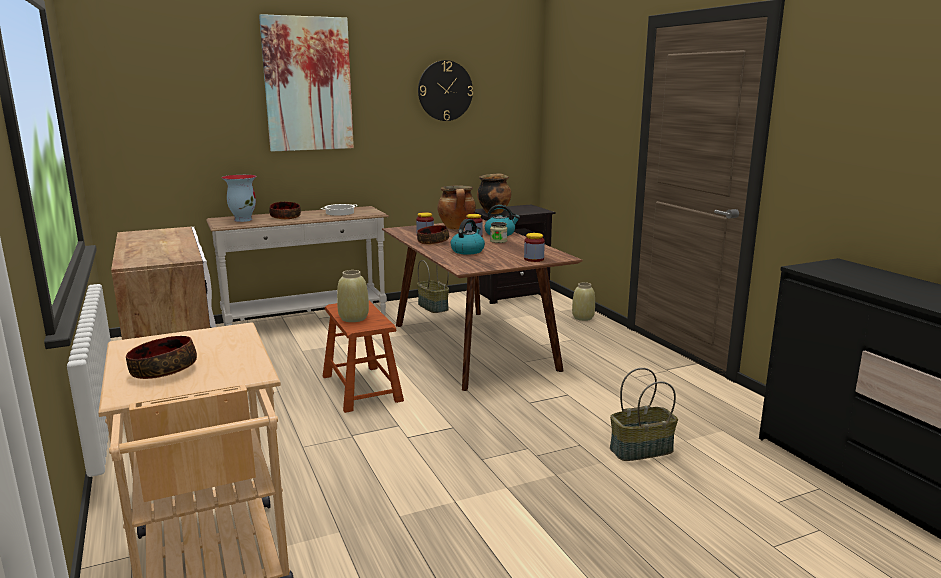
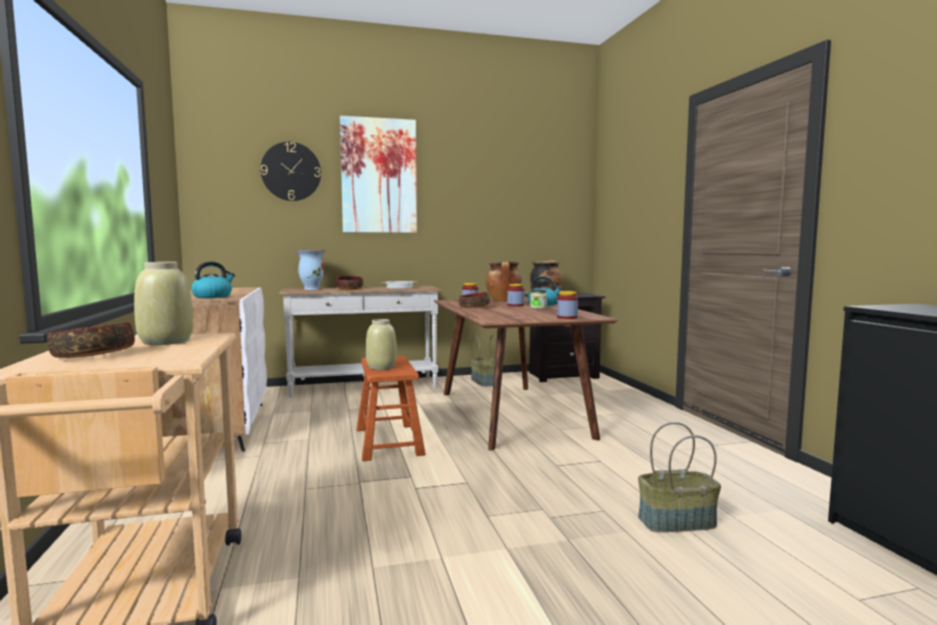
camera: 10 degrees right, 10 degrees down
wall clock [418,60,473,121] -> wall clock moved to [260,142,321,201]
kettle [450,219,485,255] -> kettle moved to [191,261,235,298]
beige vase [572,282,595,321] -> beige vase moved to [134,262,193,345]

